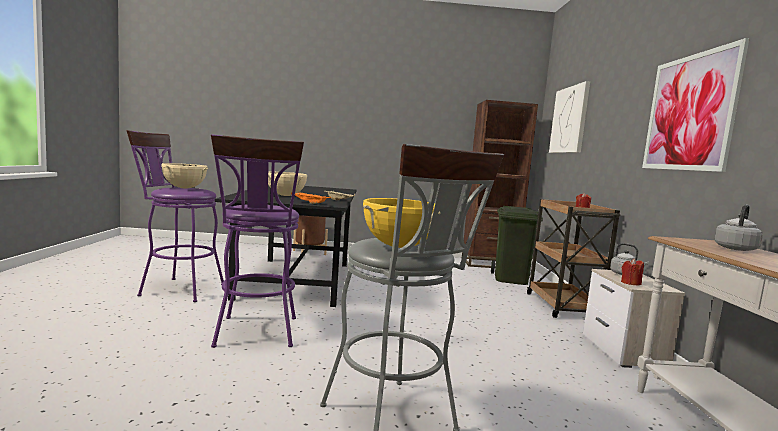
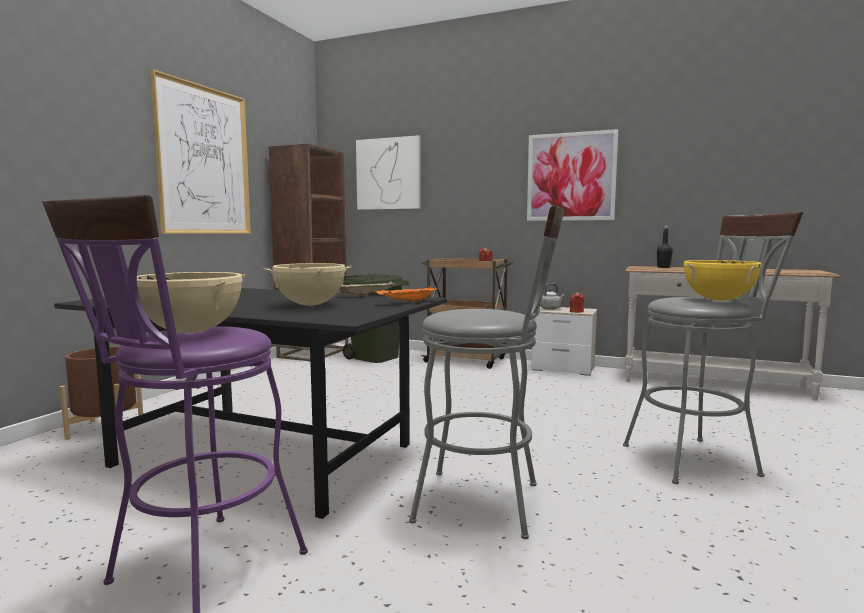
camera: 65 degrees left, 0 degrees up
purple stool [211,134,304,348] -> grey stool [409,205,564,539]
grey kettle [715,204,763,251] -> black bottle [657,225,673,268]
none -> picture [150,69,251,234]

